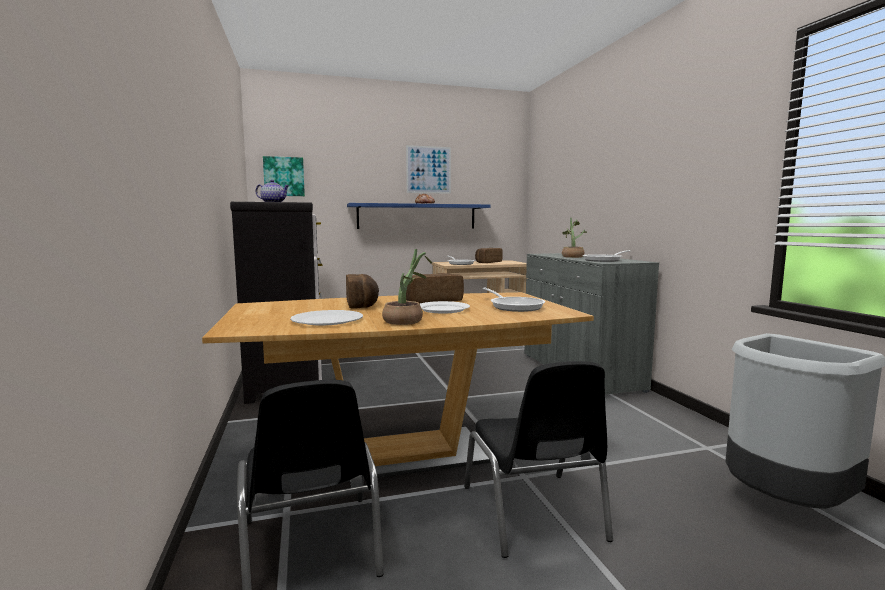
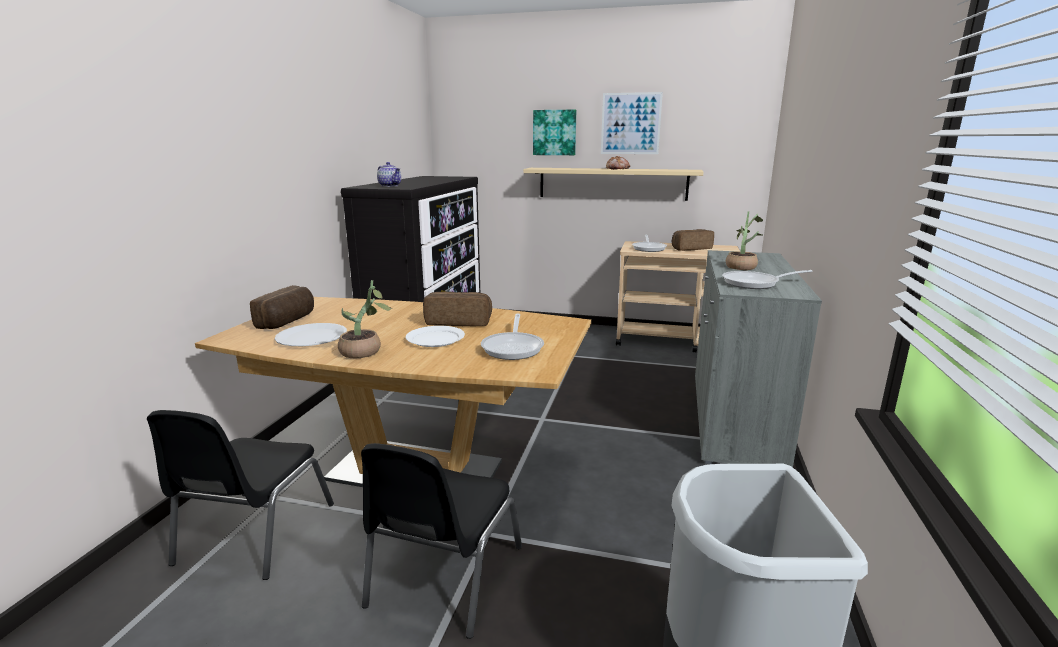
camera: 30 degrees right, 10 degrees up
picture [263,156,305,196] -> picture moved to [533,110,576,155]
bread [346,274,379,309] -> bread moved to [250,285,314,329]
blue shelf [347,203,491,229] -> beige shelf [523,168,703,201]

